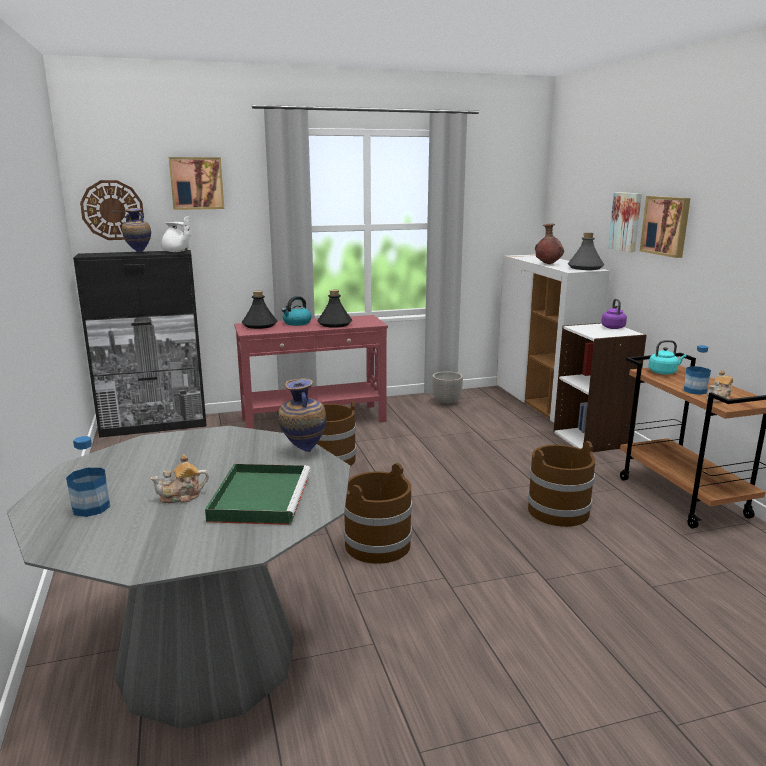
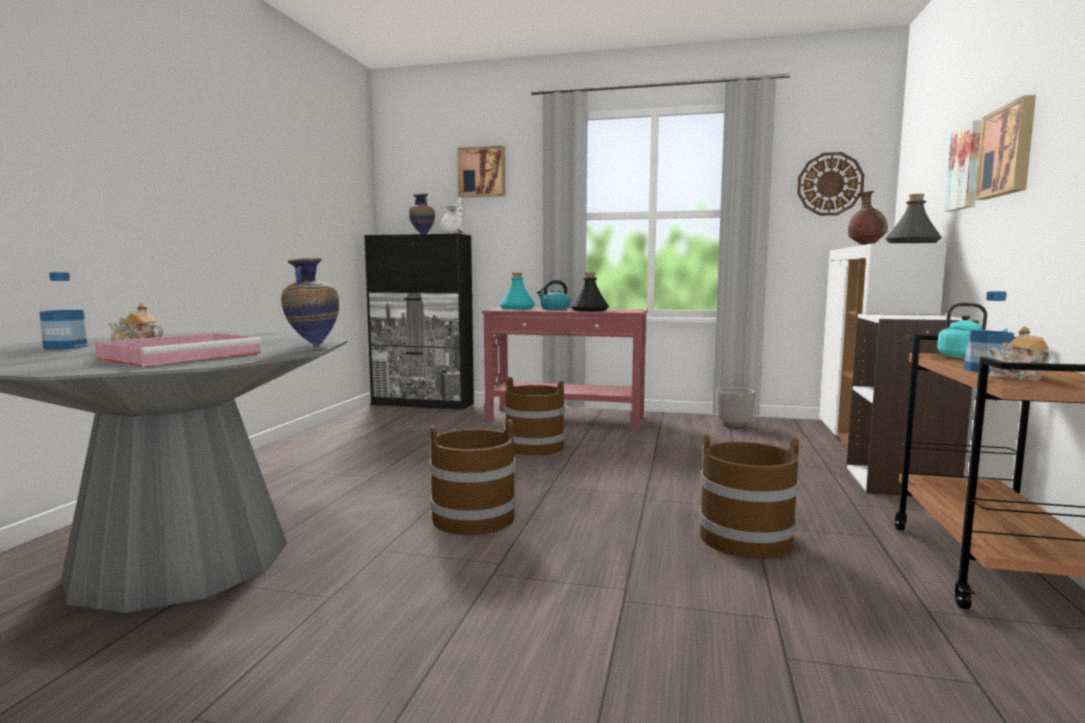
camera: 30 degrees right, 10 degrees down
wall clock [80,180,144,240] -> wall clock moved to [797,152,865,216]
green tray [205,464,311,525] -> pink tray [95,333,262,367]
black bottle [242,291,277,329] -> turquoise bottle [499,273,536,310]
purple kettle [601,299,627,329] -> none

